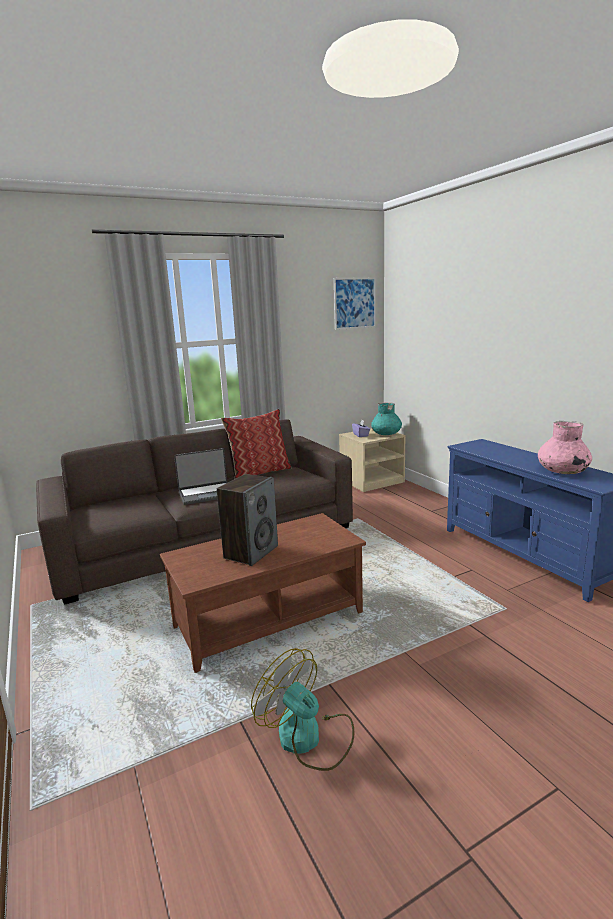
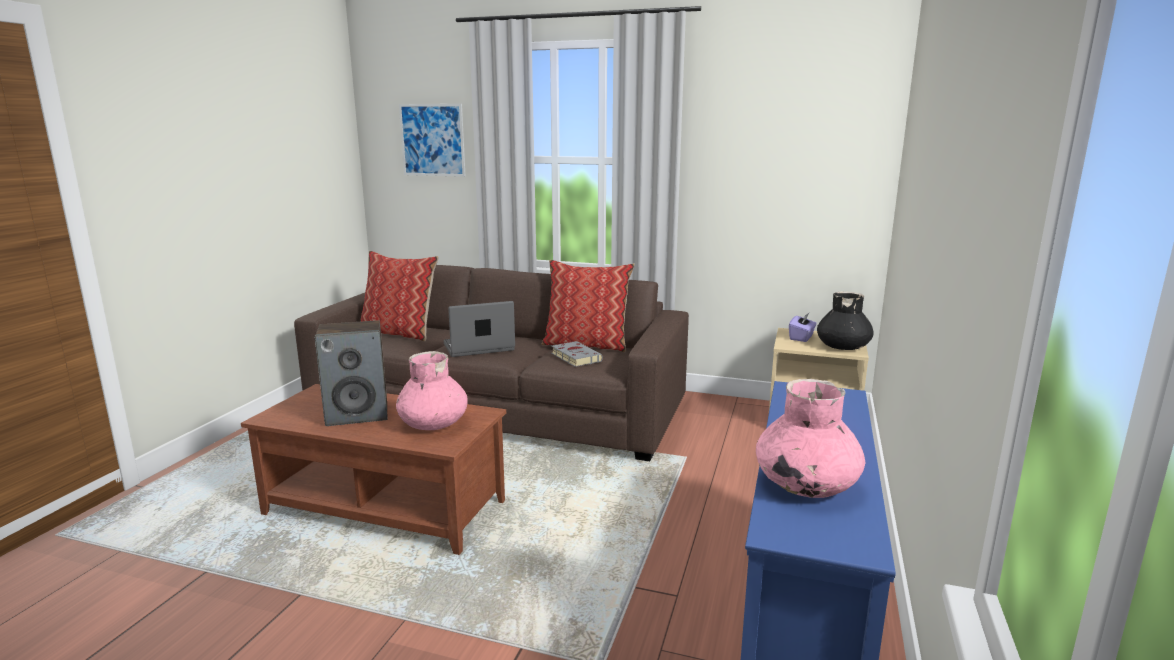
camera: 45 degrees right, 0 degrees up
laptop [174,448,227,505] -> laptop turned 135 degrees clockwise [444,301,515,357]
fan [251,648,355,771] -> none
picture [334,277,376,330] -> picture moved to [399,104,466,177]
turquoise vase [371,402,402,435] -> black vase [817,291,874,350]
none -> pillow [360,251,439,342]
none -> pink vase [396,351,468,430]
none -> grey book [551,341,603,367]

